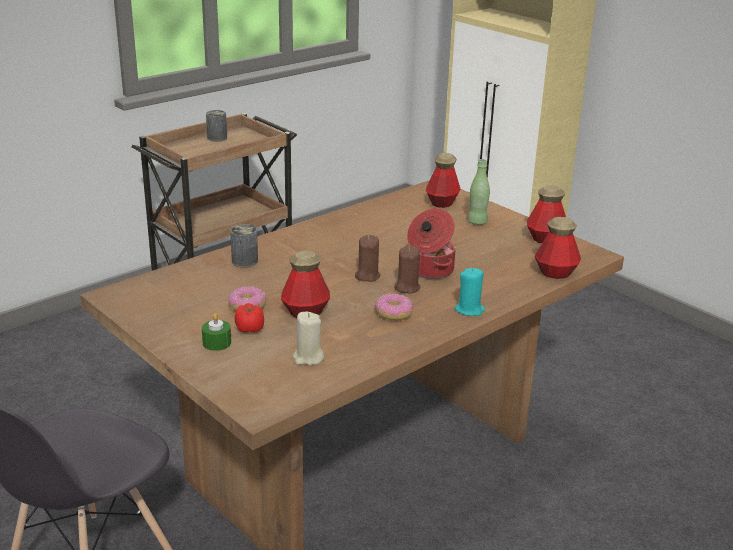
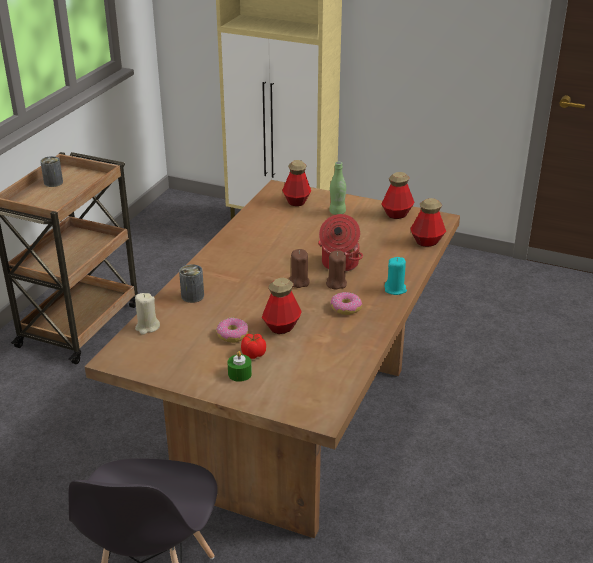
camera: 25 degrees left, 5 degrees up
beige candle [293,312,325,365] -> beige candle moved to [135,293,160,335]

